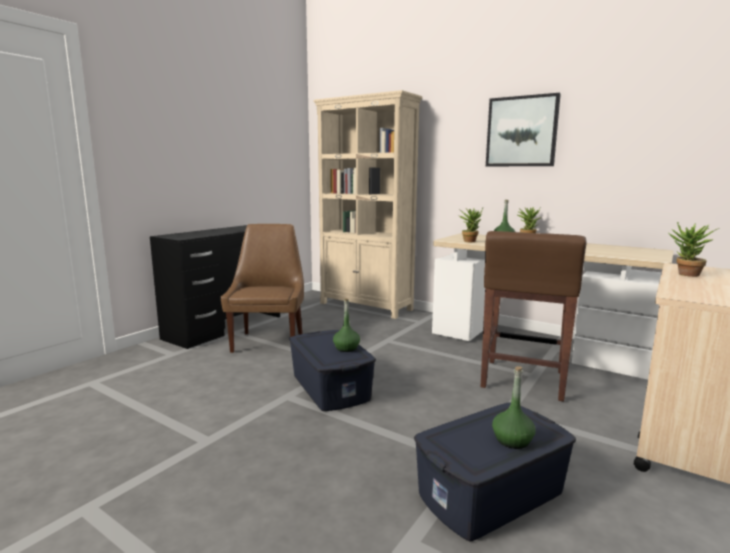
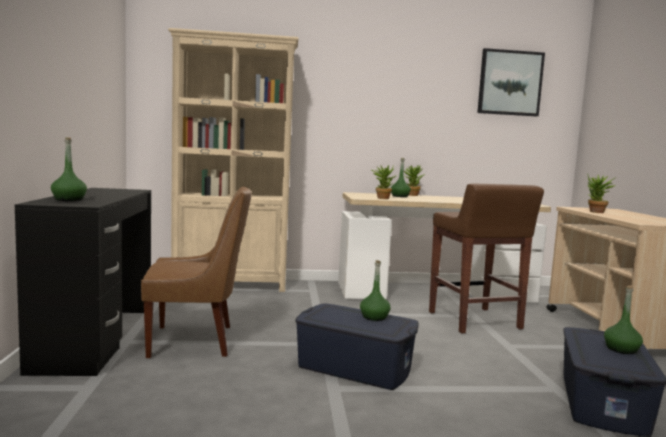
camera: 40 degrees left, 5 degrees down
brown chair [221,224,304,353] -> brown chair turned 120 degrees clockwise [141,187,252,359]
picture [486,93,561,166] -> picture moved to [477,48,545,116]
none -> green bottle [51,137,87,201]

